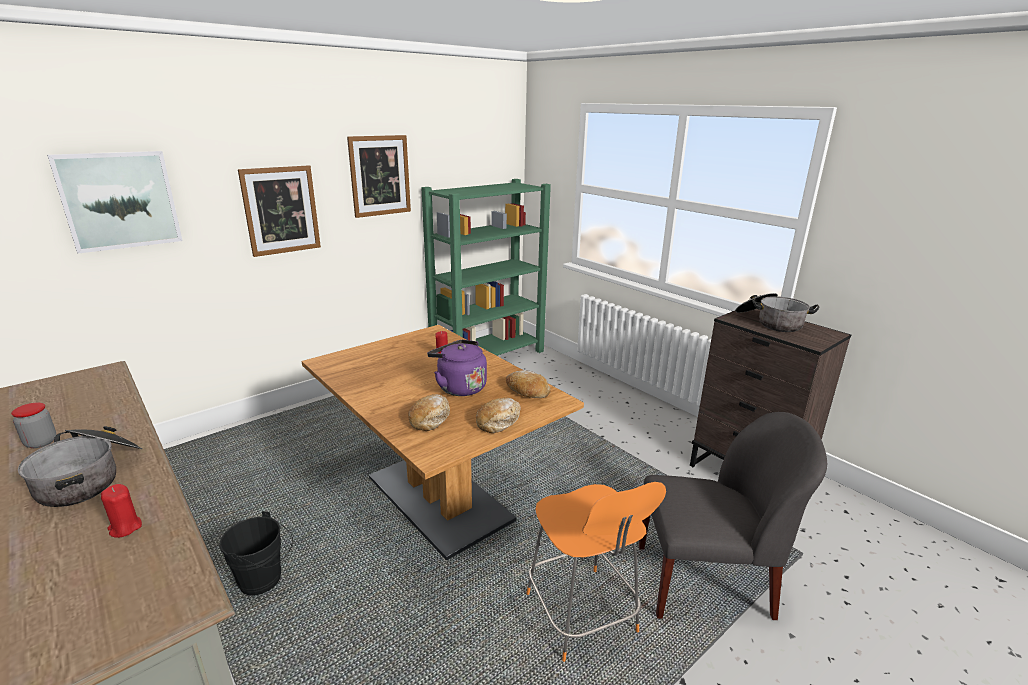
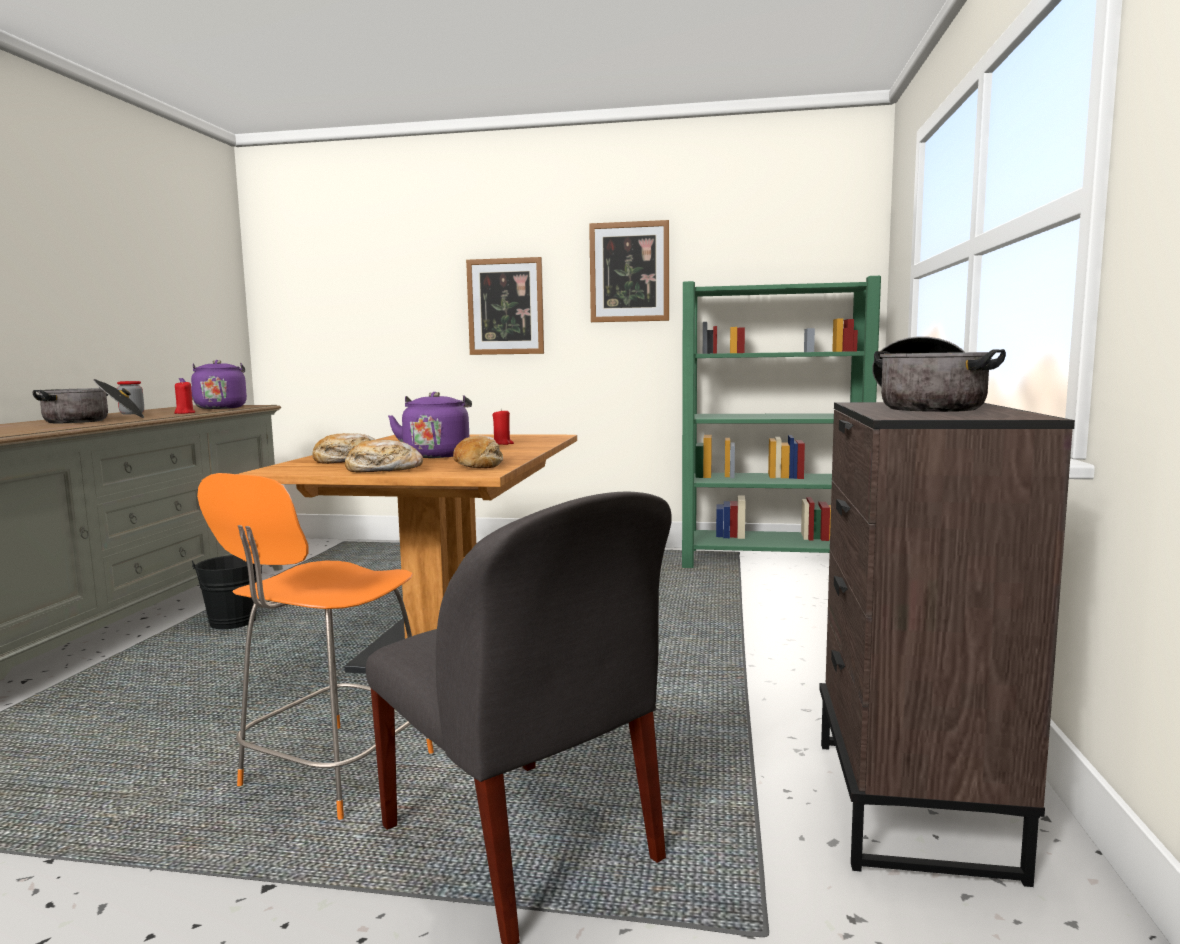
camera: 50 degrees right, 15 degrees down
picture [47,151,183,254] -> none
red candle [101,484,142,538] -> red candle moved to [174,382,195,414]
none -> purple kettle [179,360,247,409]

